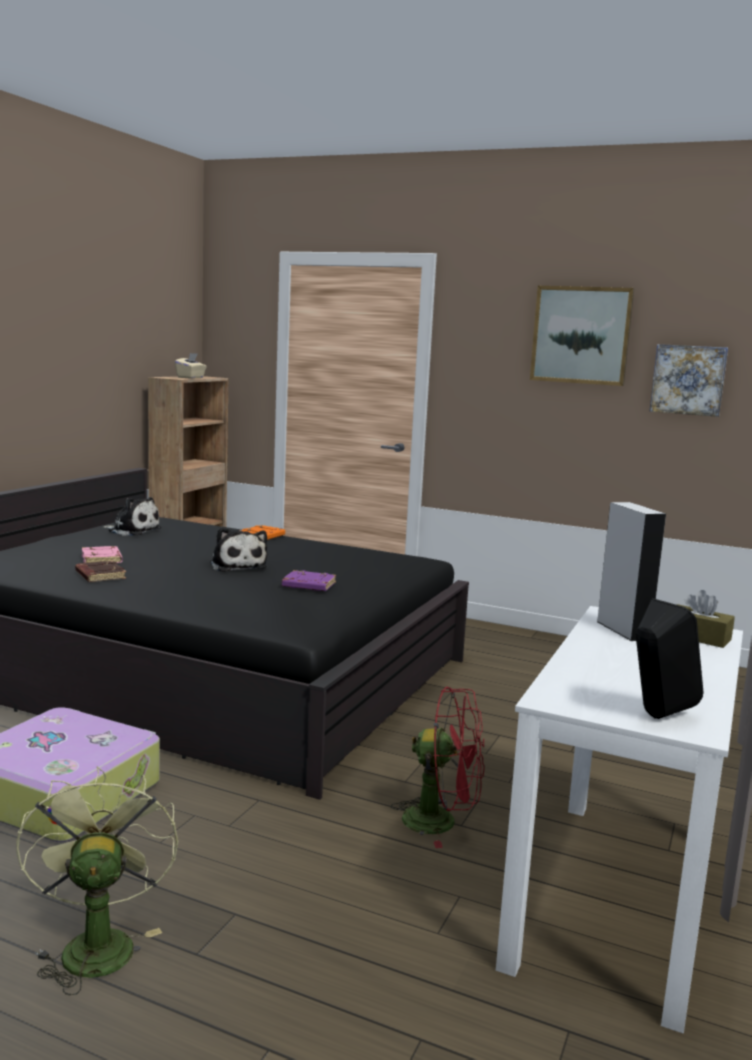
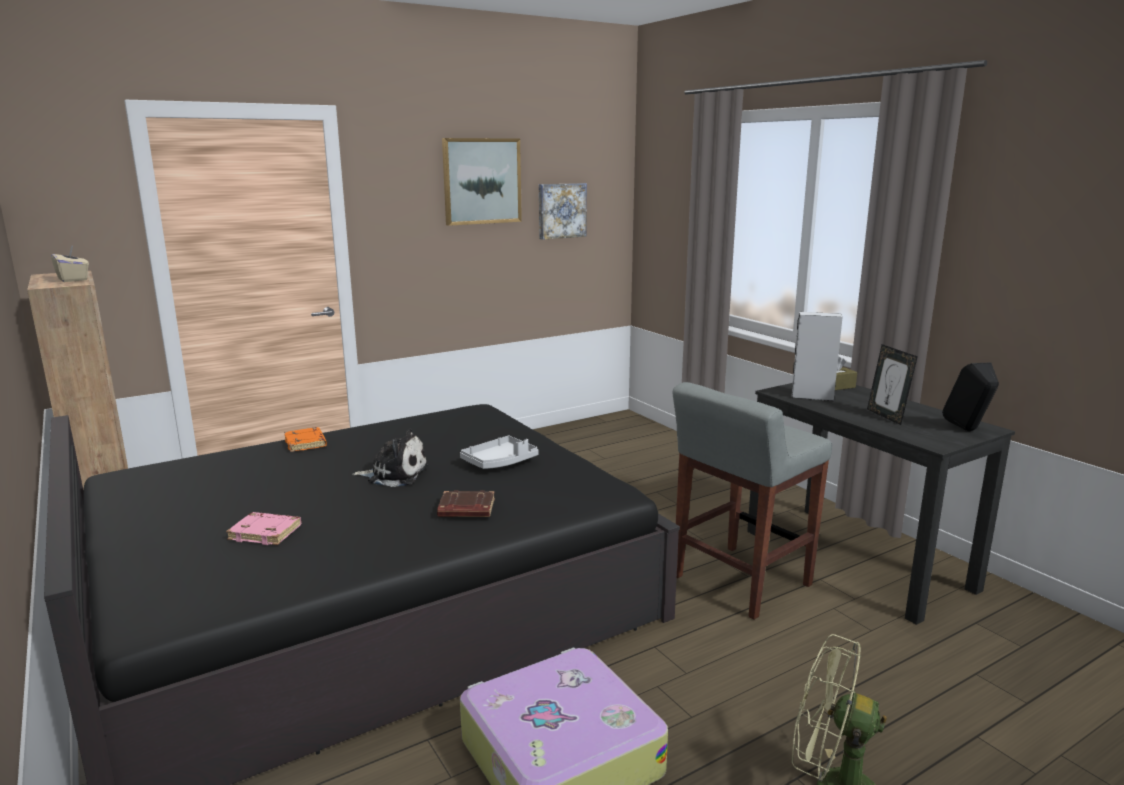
camera: 55 degrees left, 5 degrees up
brown book [75,560,126,582] -> brown book moved to [437,490,495,517]
plush toy [102,497,161,536] -> none
purple book [282,570,336,591] -> grey tray [460,436,539,469]
red fan [391,687,485,848] -> grey stool [673,382,832,620]
white desk [496,606,743,1034] -> black desk [747,383,1015,625]
none -> picture frame [867,344,918,425]

